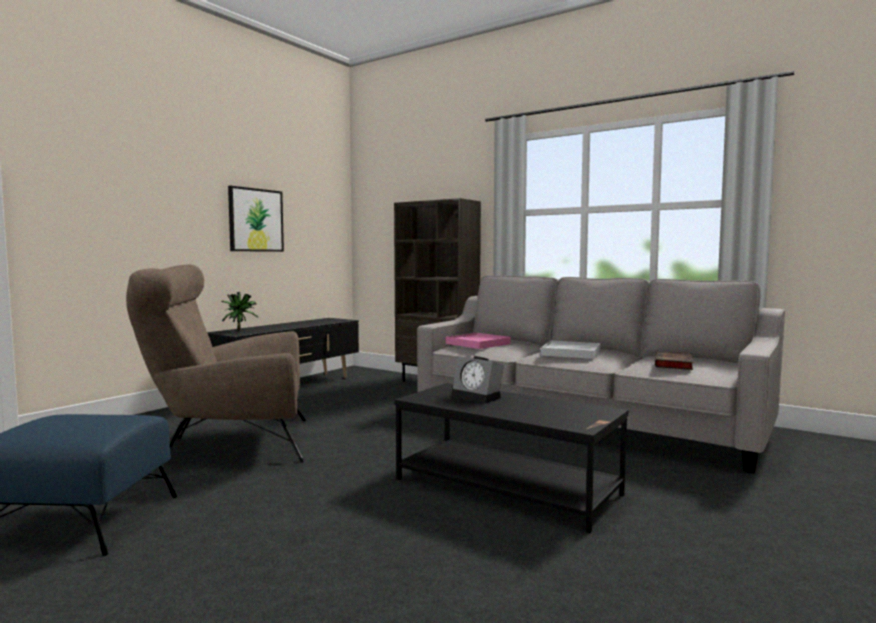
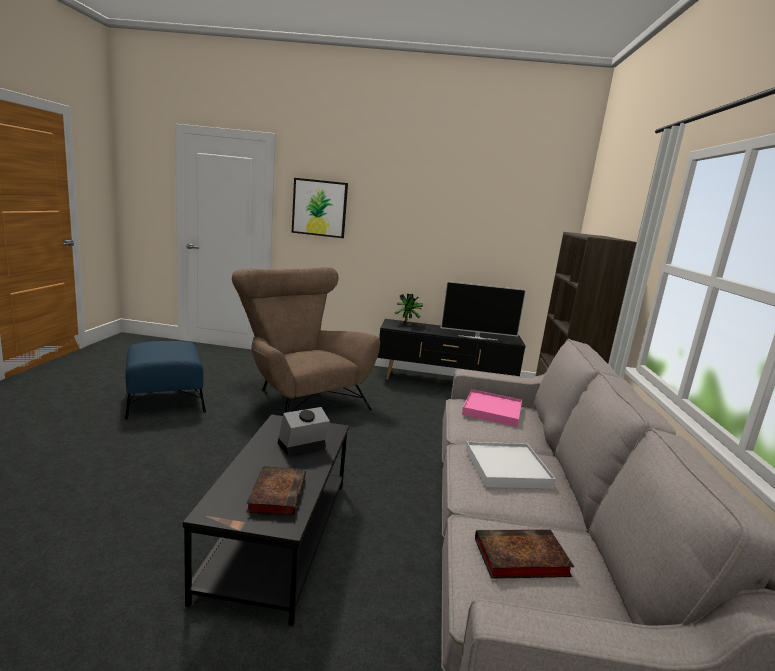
camera: 60 degrees right, 10 degrees up
picture [228,186,284,252] -> picture moved to [292,178,348,238]
alarm clock [451,356,504,403] -> alarm clock turned 45 degrees clockwise [277,407,330,456]
none -> book [246,466,306,516]
none -> television [440,281,526,340]

